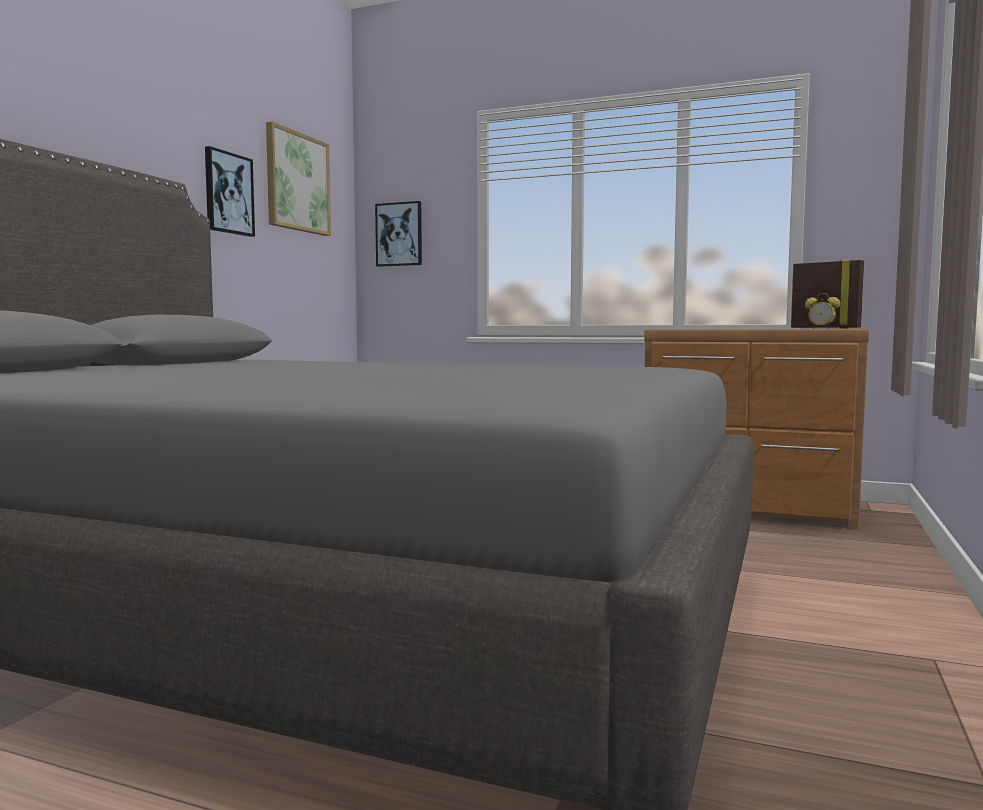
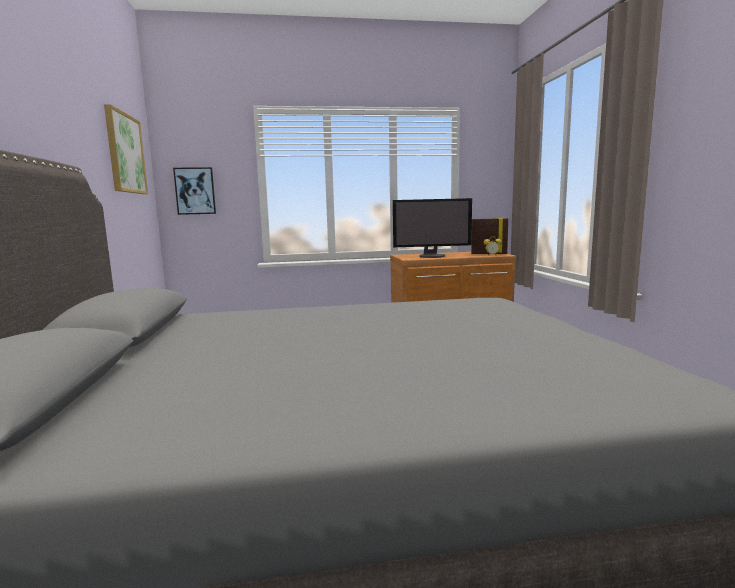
camera: 30 degrees left, 5 degrees up
picture [205,146,255,237] -> none
none -> monitor [393,198,472,258]

